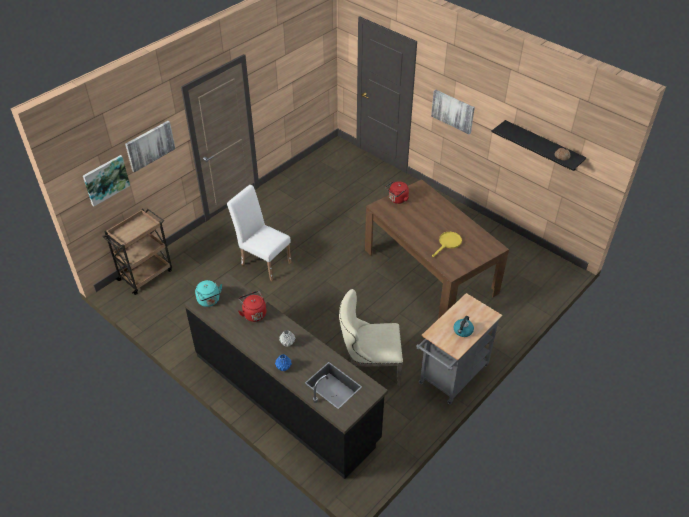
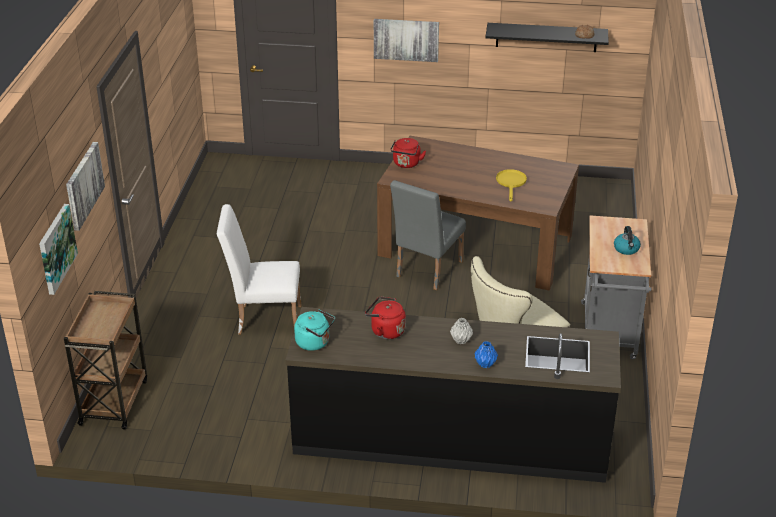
camera: 35 degrees left, 10 degrees down
none -> grey chair [390,180,466,290]

